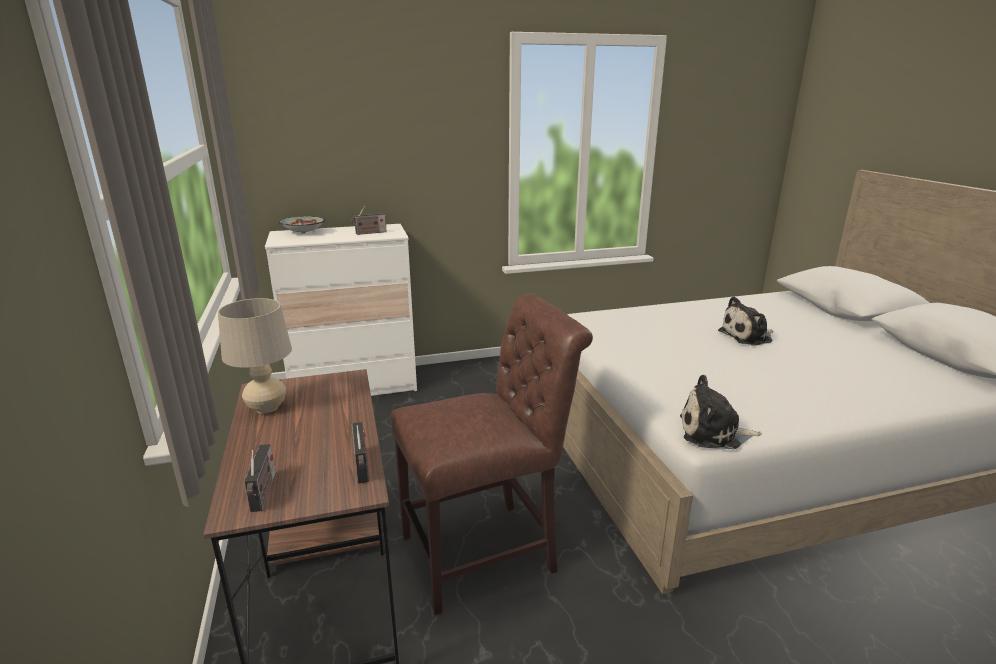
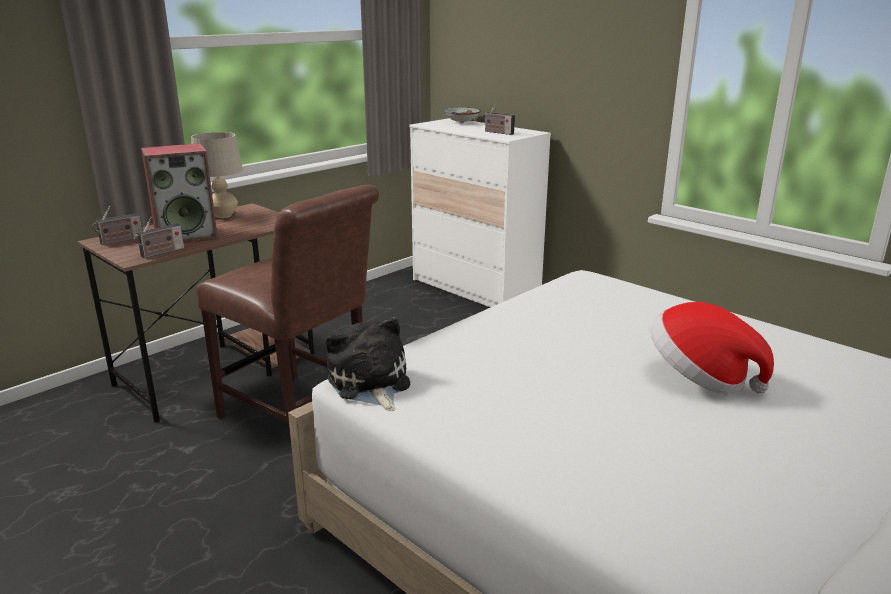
camera: 60 degrees right, 0 degrees up
plush toy [718,296,773,346] -> hat [651,302,774,395]
none -> speaker [141,143,218,243]

